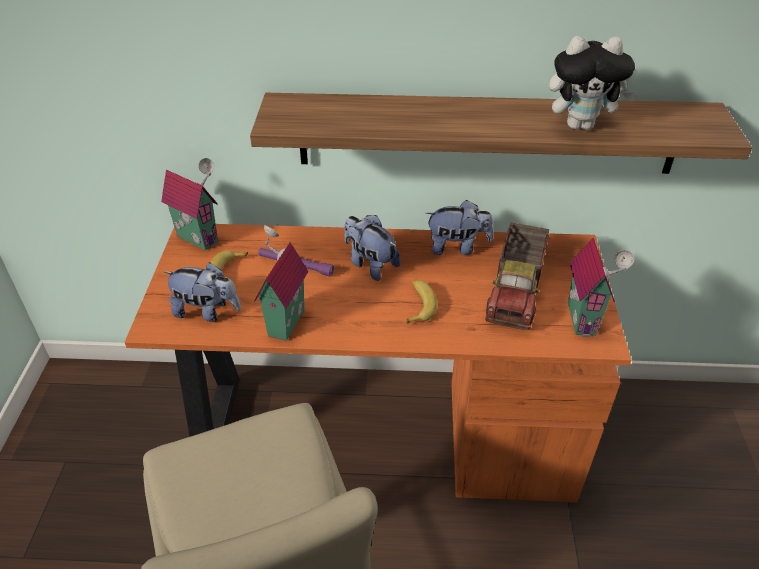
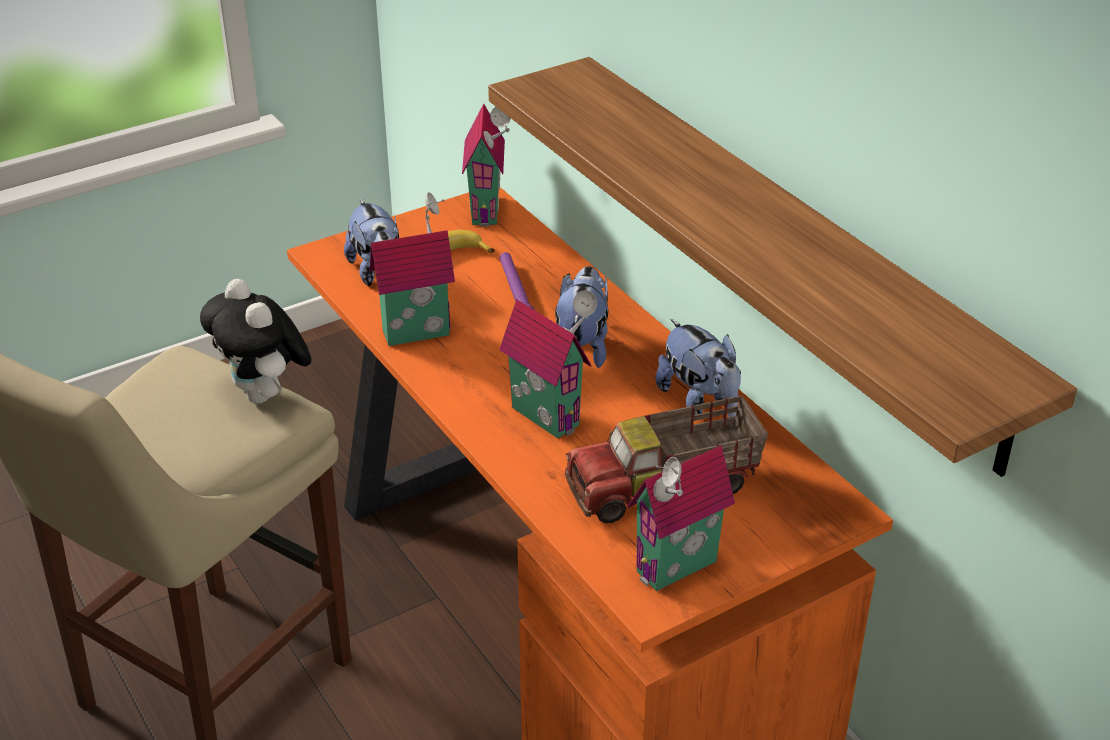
camera: 55 degrees right, 5 degrees down
banana [407,279,438,324] -> toy house [499,290,597,439]
plush toy [549,36,635,130] -> plush toy moved to [200,279,312,404]

